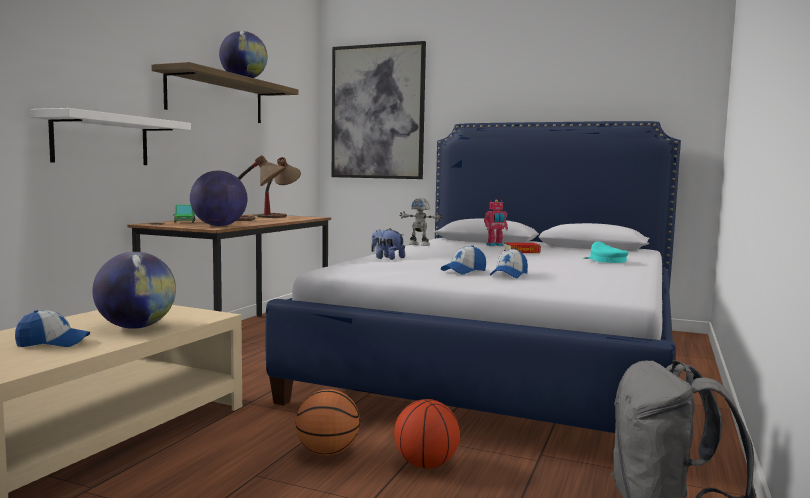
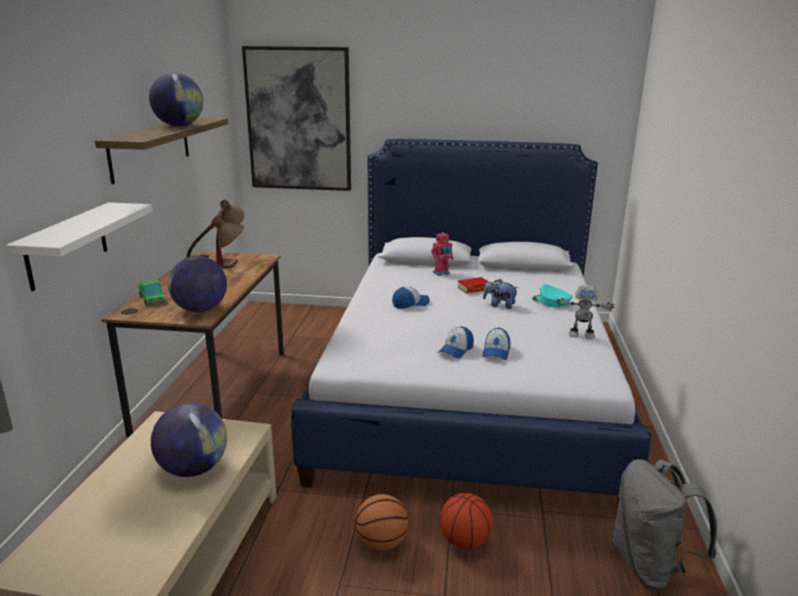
camera: 15 degrees left, 15 degrees up
cap [15,310,90,347] -> cap moved to [392,286,430,309]
plush toy [371,228,405,260] -> plush toy moved to [483,279,518,309]
toy robot [399,198,443,246] -> toy robot moved to [556,284,615,339]

